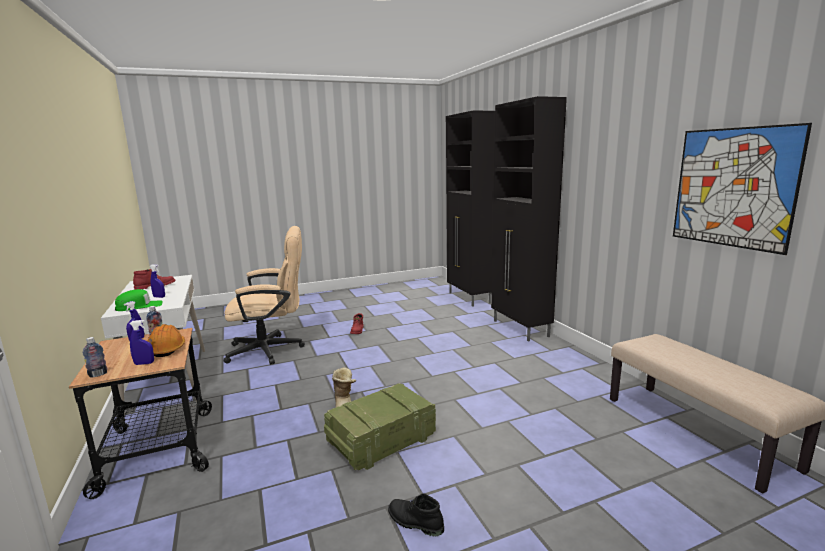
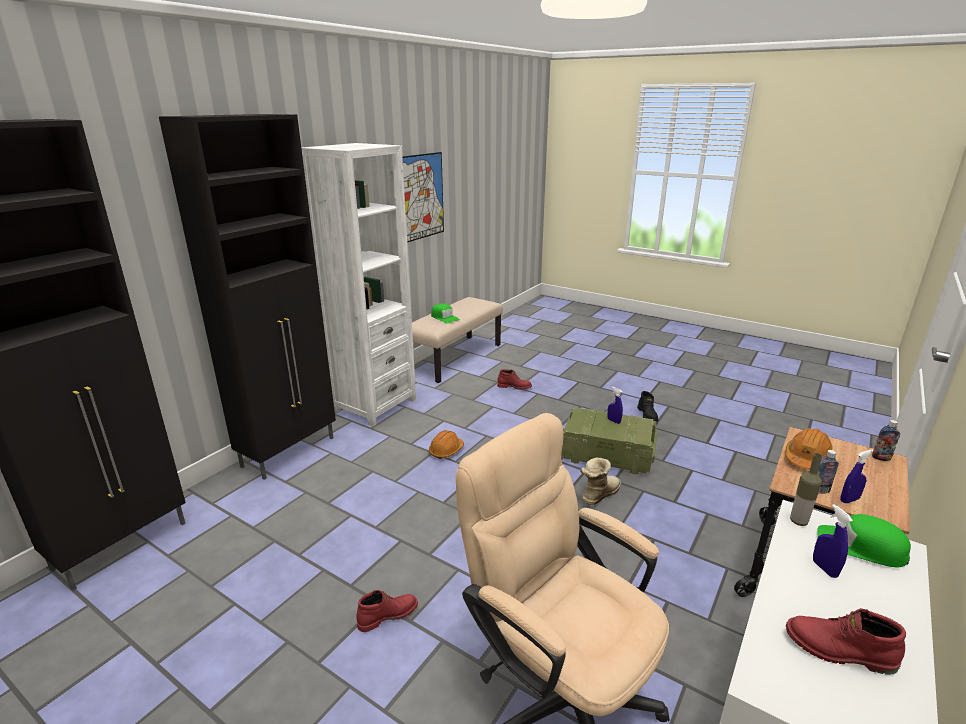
camera: 125 degrees left, 10 degrees up
blue spray bottle [129,320,154,365] -> blue spray bottle moved to [607,387,623,424]
none -> white bookcase [301,143,416,427]
none -> orange hard hat [429,430,464,459]
none -> green cap [431,303,460,324]
none -> red boot [497,369,532,390]
none -> bottle [790,453,822,526]

